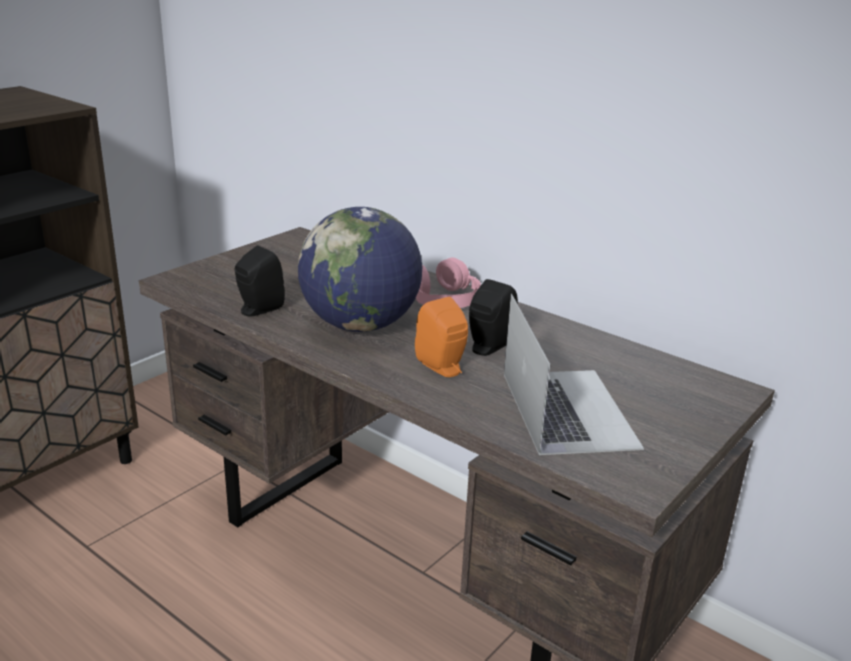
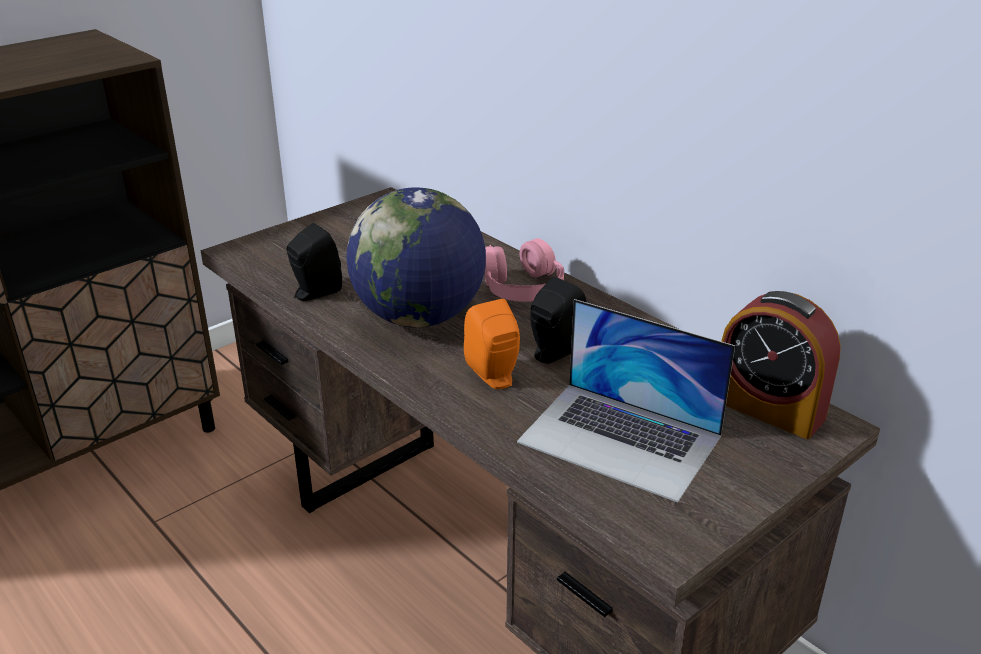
camera: 10 degrees right, 5 degrees up
laptop [504,294,644,455] -> laptop turned 120 degrees clockwise [517,299,735,503]
none -> alarm clock [722,291,841,439]

